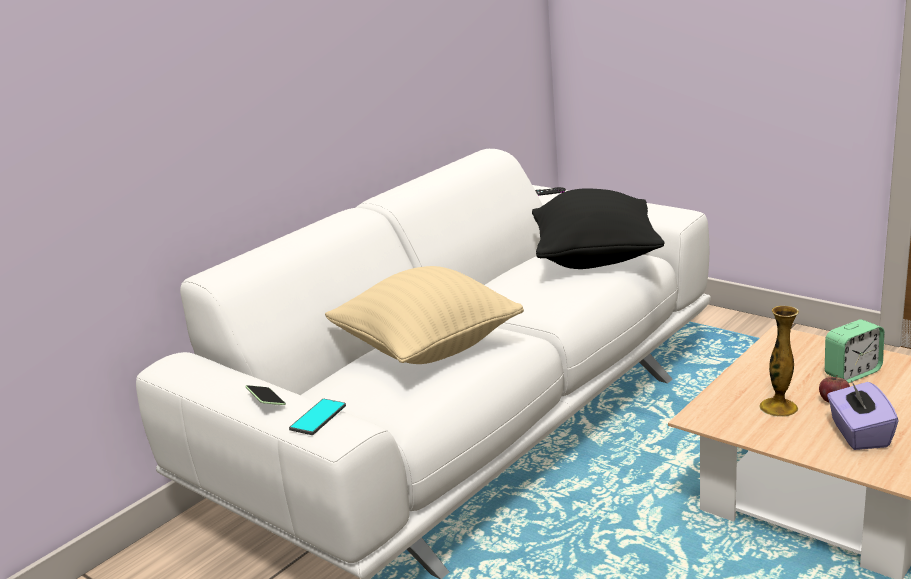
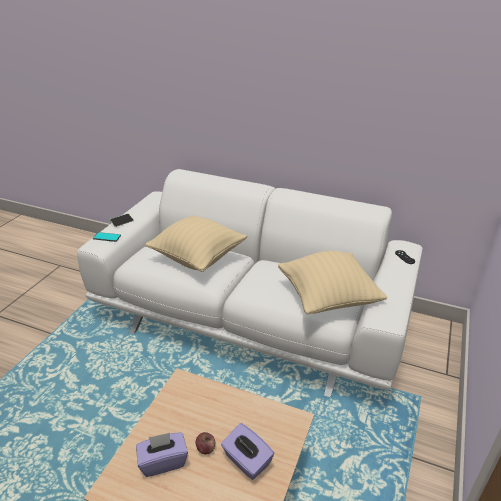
camera: 70 degrees right, 10 degrees up
black pillow [532,188,665,269] -> beige pillow [278,251,387,314]
vase [760,306,799,417] -> none
alarm clock [825,319,884,383] -> purple tissue box [221,423,274,480]

